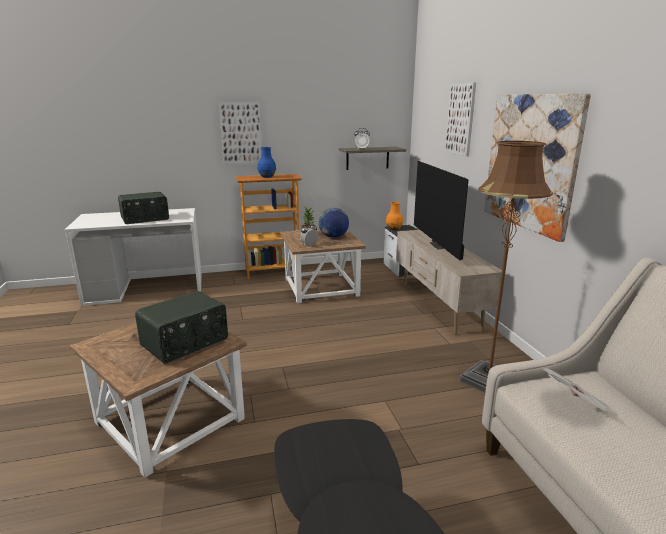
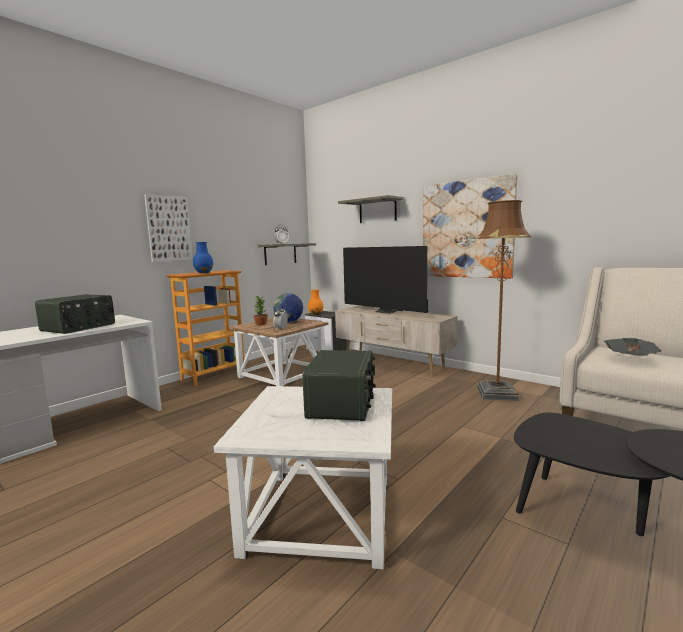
camera: 35 degrees left, 10 degrees down
brown side table [70,323,247,478] -> white side table [214,386,392,570]
picture [445,83,476,157] -> shelf [338,195,404,223]

